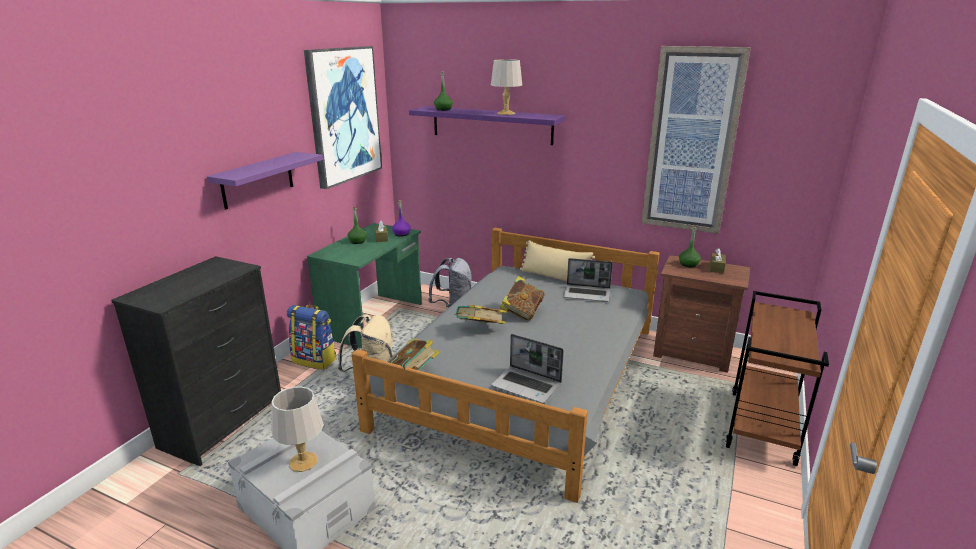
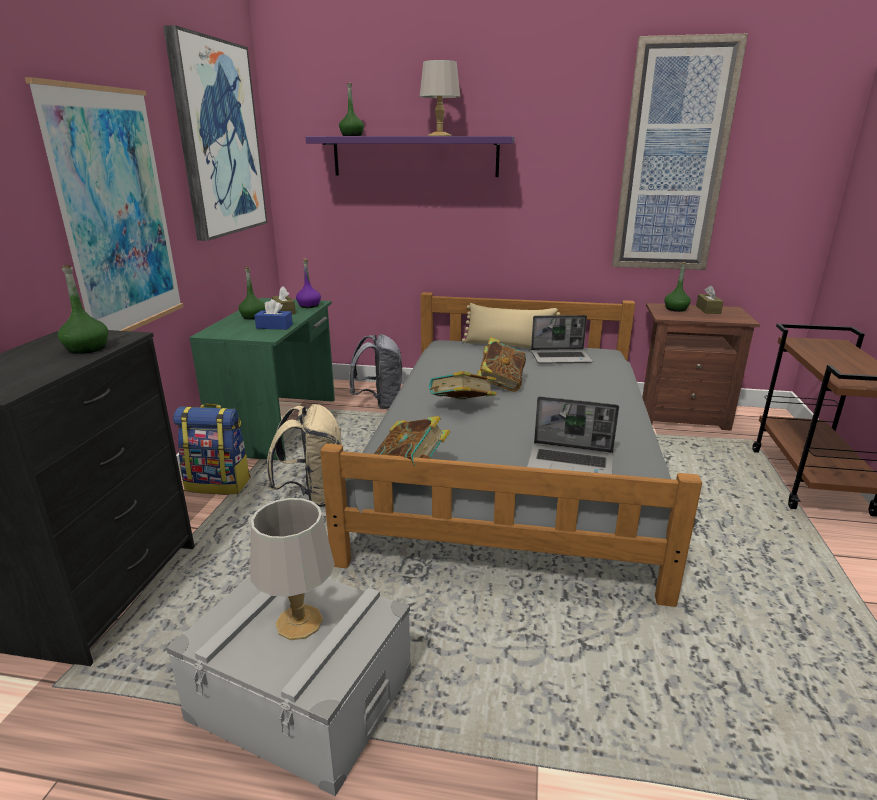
camera: 15 degrees left, 0 degrees up
purple shelf [206,152,323,210] -> picture [25,77,184,331]
none -> green bottle [58,265,108,354]
none -> blue tissue box [254,299,293,330]

